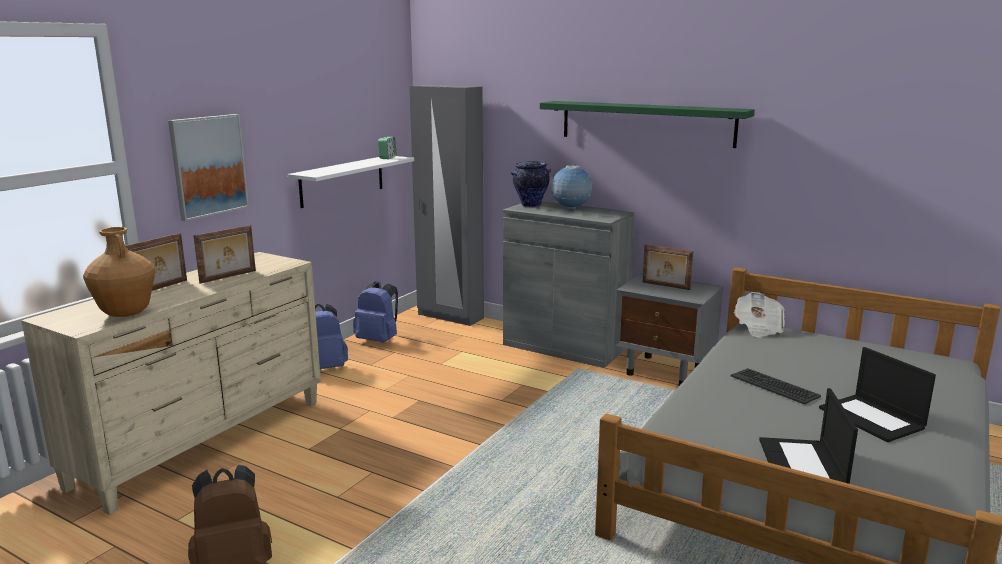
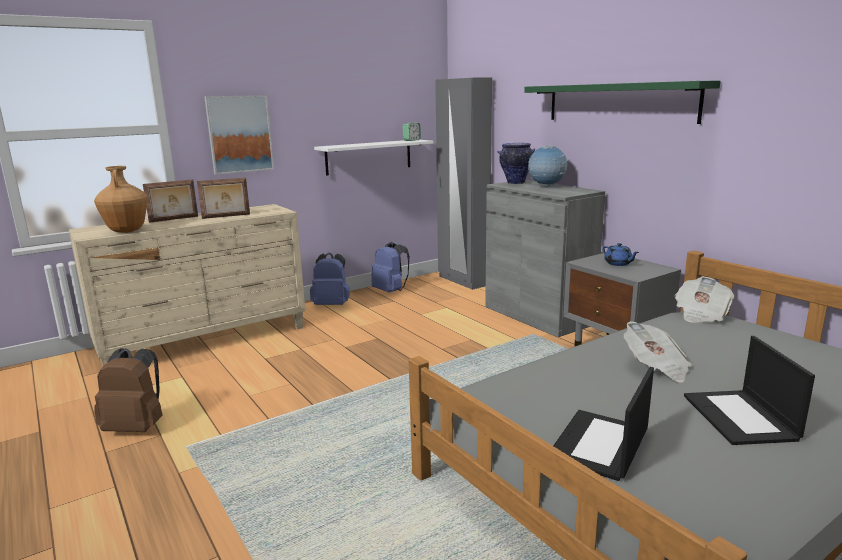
camera: 25 degrees right, 0 degrees up
picture frame [643,244,693,290] -> blue teapot [602,243,639,266]
keyboard [731,368,821,405] -> newspaper [624,321,692,383]

